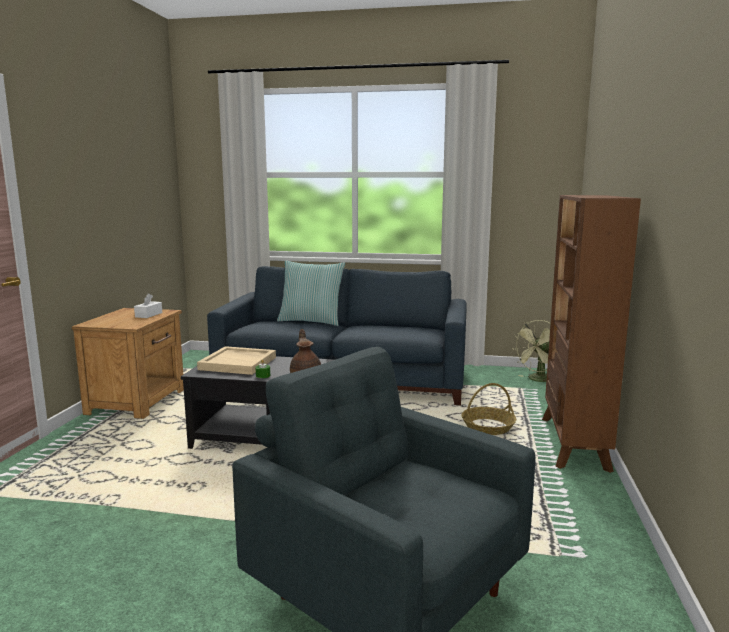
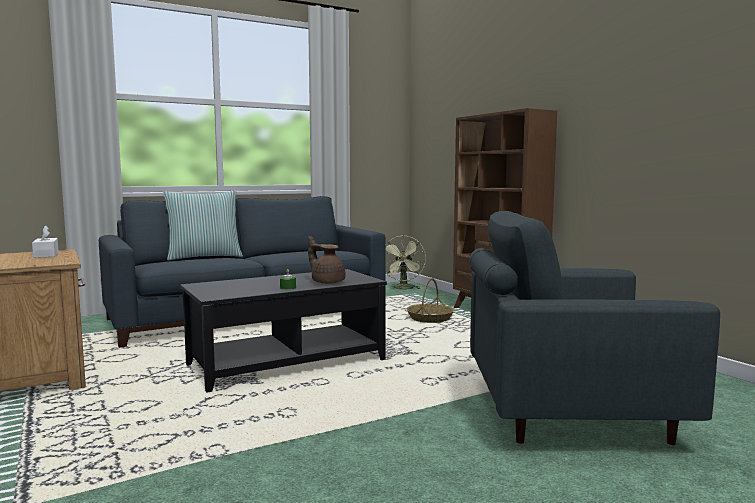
camera: 40 degrees left, 5 degrees down
beige tray [197,346,276,375] -> none

